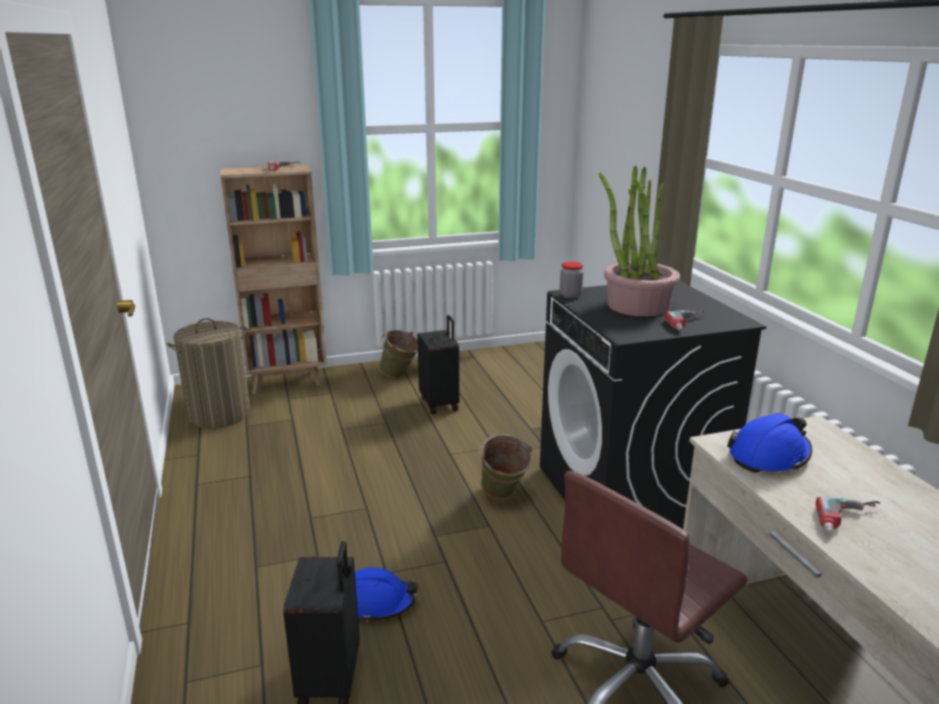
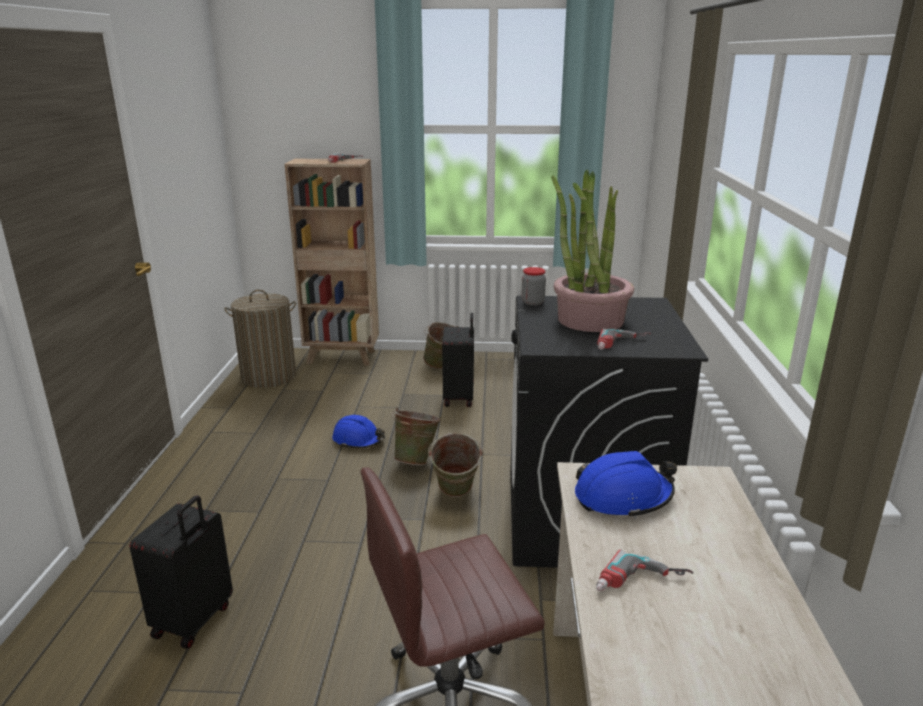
camera: 20 degrees right, 0 degrees up
blue hard hat [355,567,418,622] -> blue hard hat moved to [332,415,385,448]
none -> green bucket [392,408,441,465]

